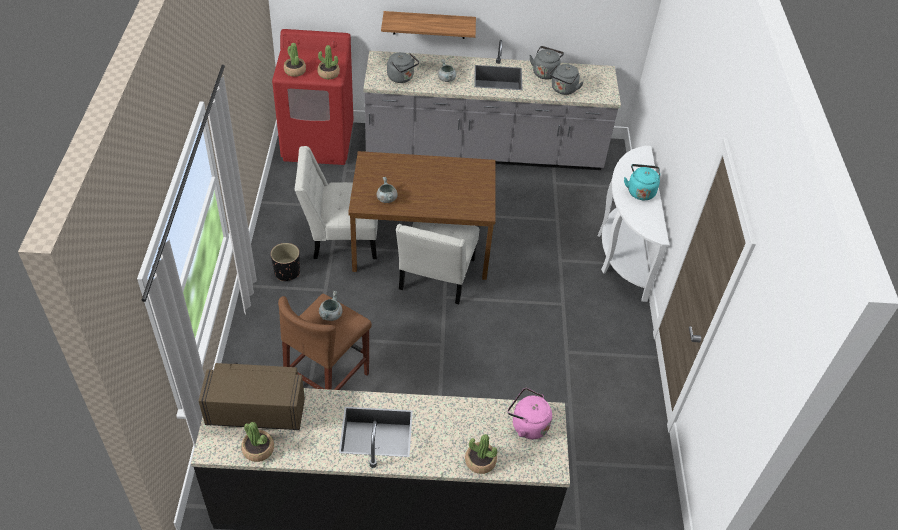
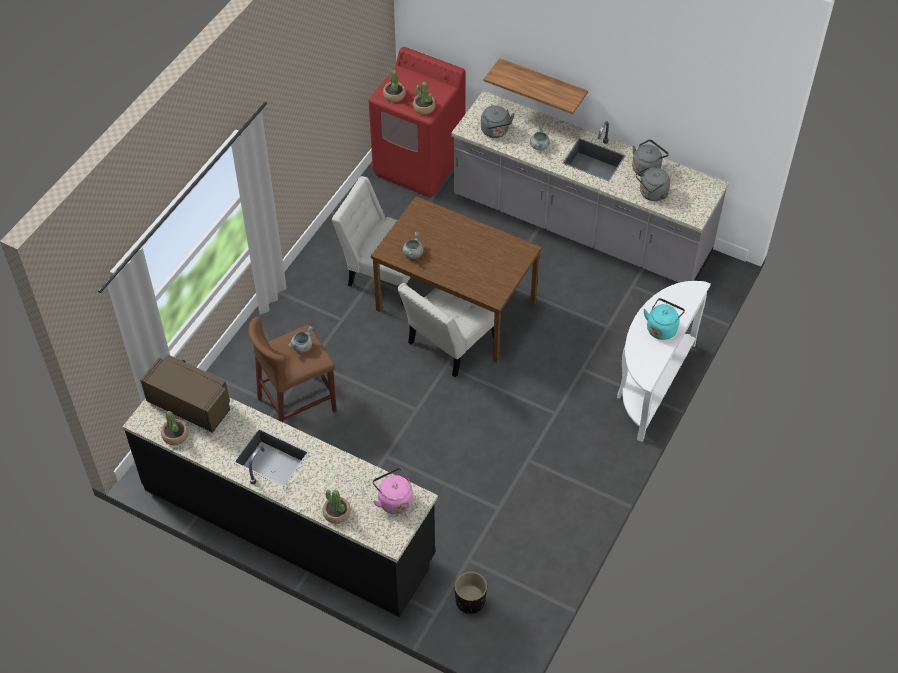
camera: 30 degrees right, 5 degrees up
black planter [271,243,300,281] -> black planter moved to [454,571,487,614]

